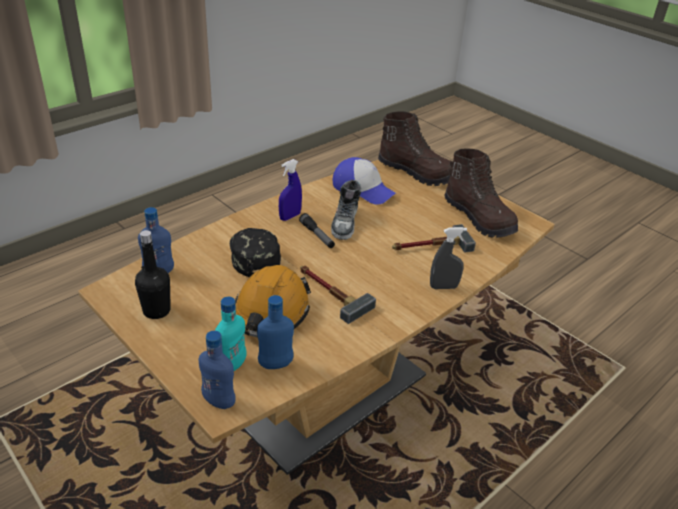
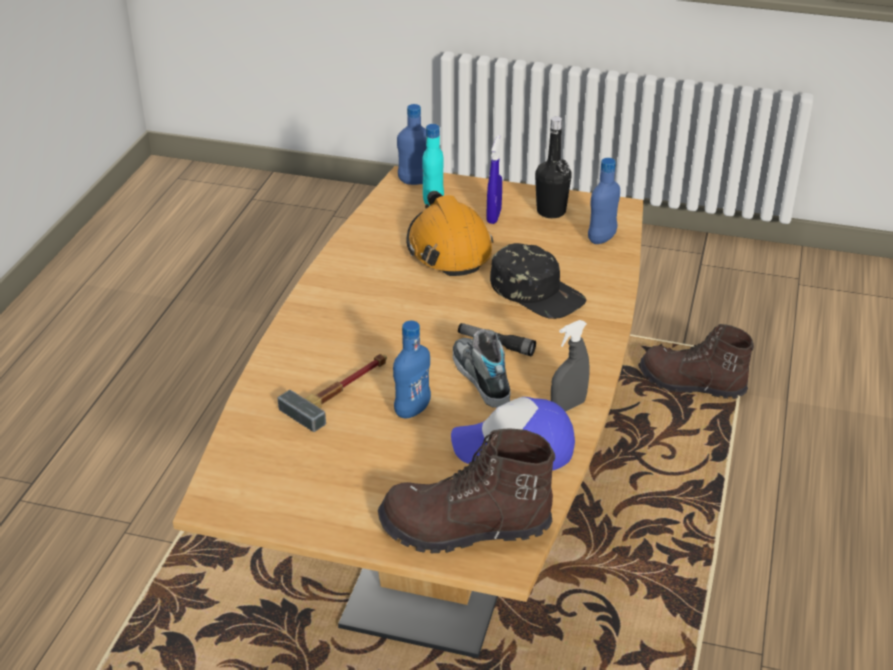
camera: 150 degrees right, 0 degrees up
blue bottle [257,295,294,369] -> blue bottle moved to [393,321,431,419]
blue spray bottle [279,159,302,221] -> blue spray bottle moved to [486,135,502,224]
hammer [300,265,376,324] -> none
grey spray bottle [430,227,467,289] -> grey spray bottle moved to [551,320,589,412]
brown boot [444,148,518,238] -> brown boot moved to [640,324,754,399]

